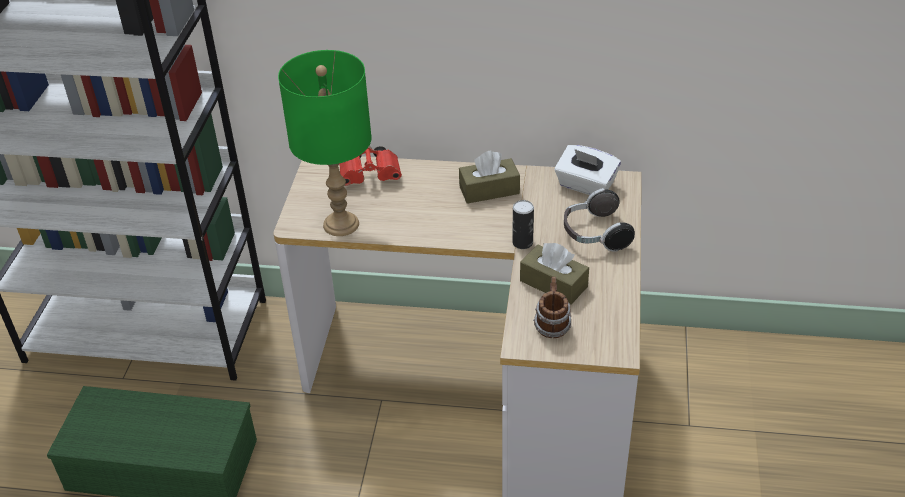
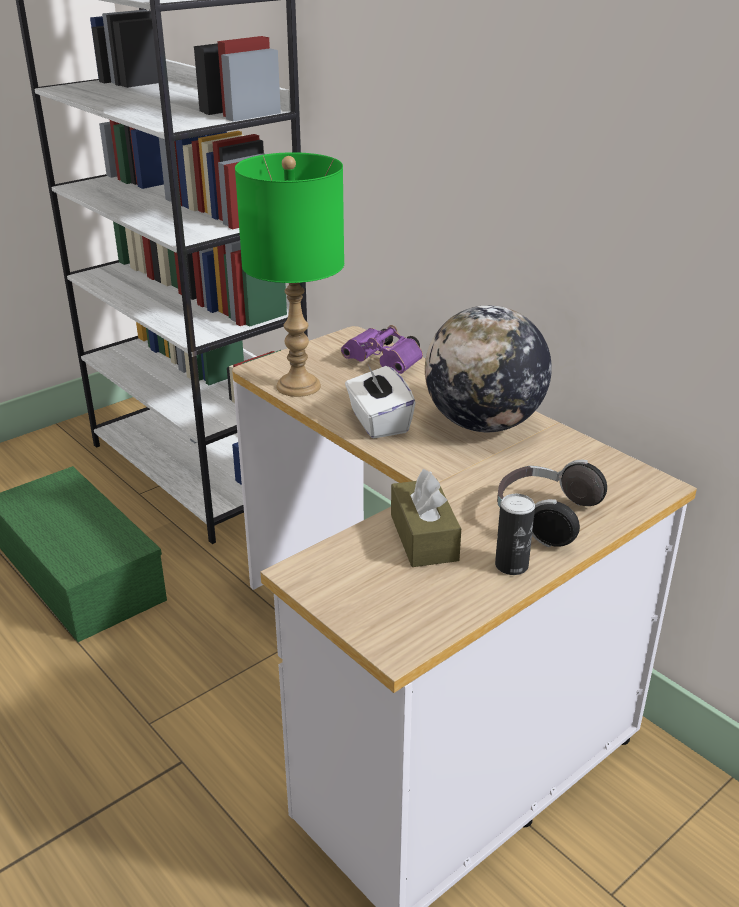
camera: 40 degrees right, 10 degrees down
red binoculars [339,146,402,186] -> purple binoculars [341,325,423,374]
brown tissue box [459,150,520,204] -> globe [425,305,552,432]
can [512,200,534,249] -> can moved to [495,494,535,575]
mug [533,277,571,338] -> none
white tissue box [554,145,621,195] -> white tissue box moved to [345,365,415,438]

